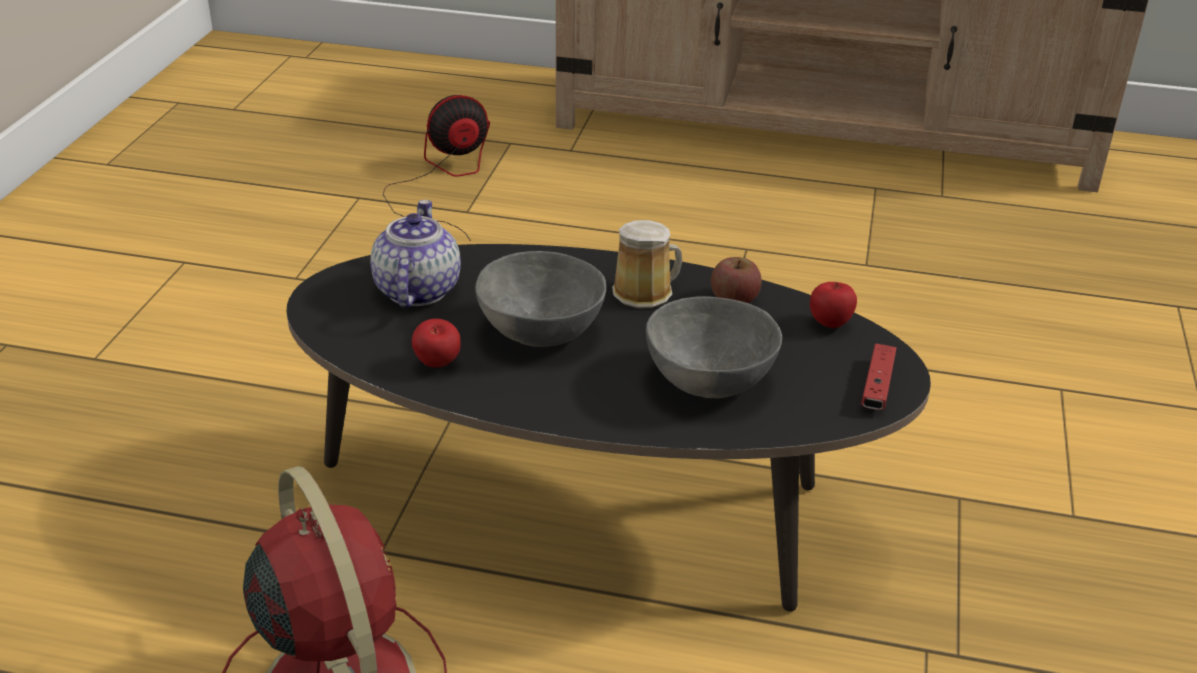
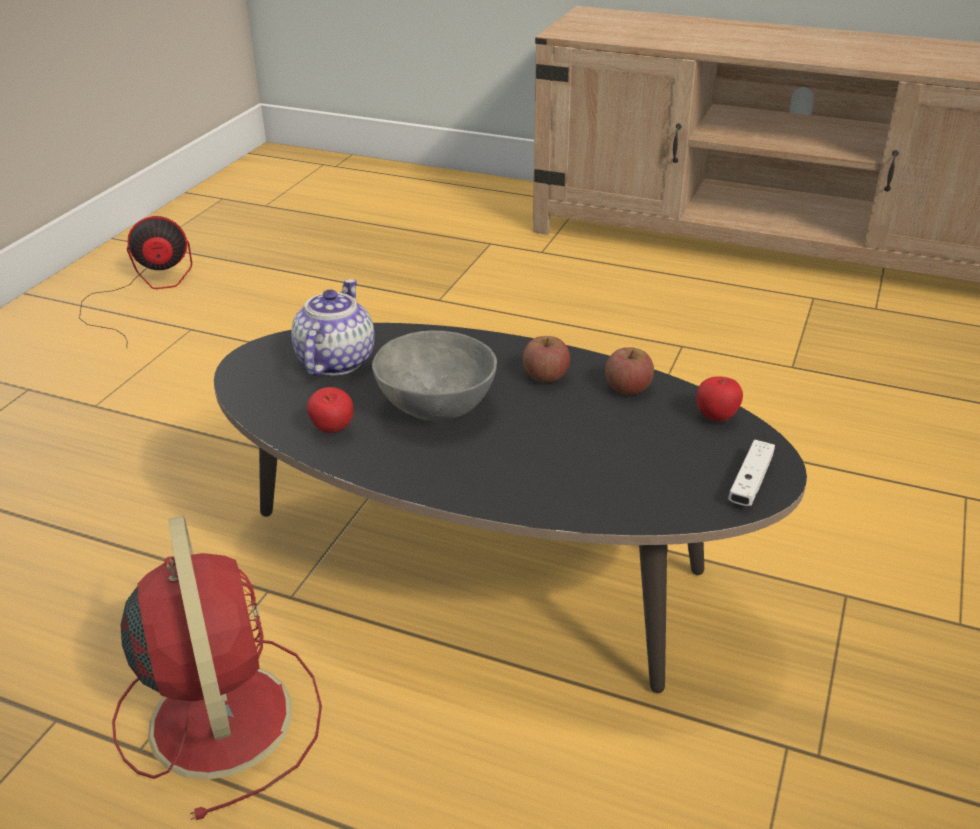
camera: 10 degrees right, 0 degrees up
fan [383,95,490,241] -> fan moved to [79,216,192,349]
mug [612,220,682,308] -> apple [522,336,570,383]
grey bowl [646,296,782,398] -> none
red game controller [861,344,897,410] -> white game controller [728,440,775,506]

